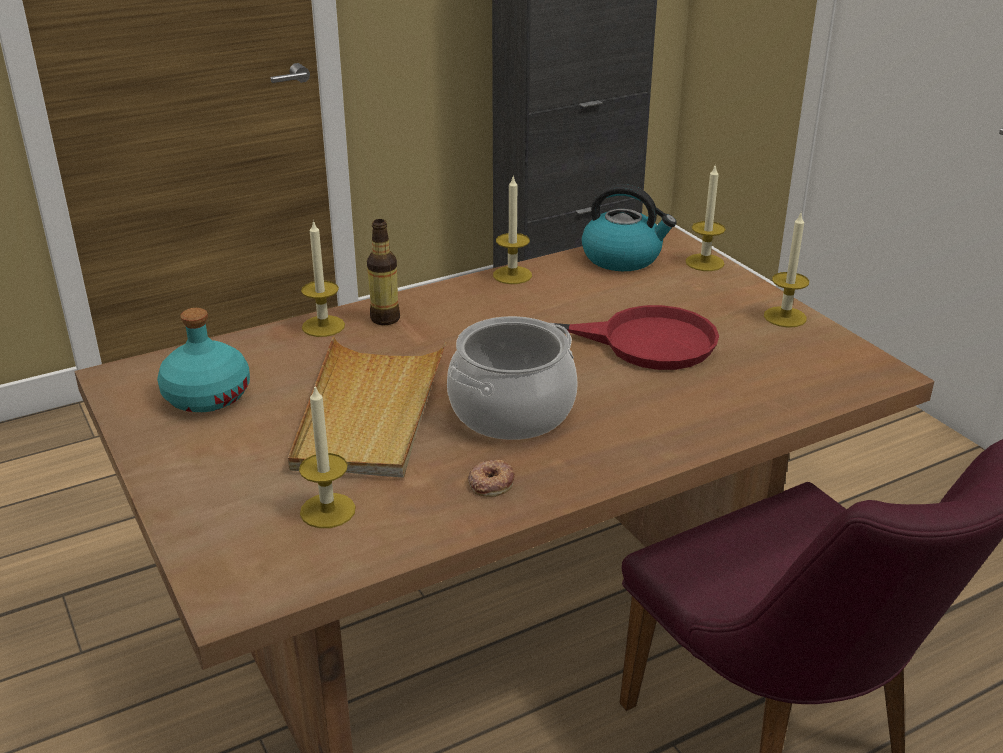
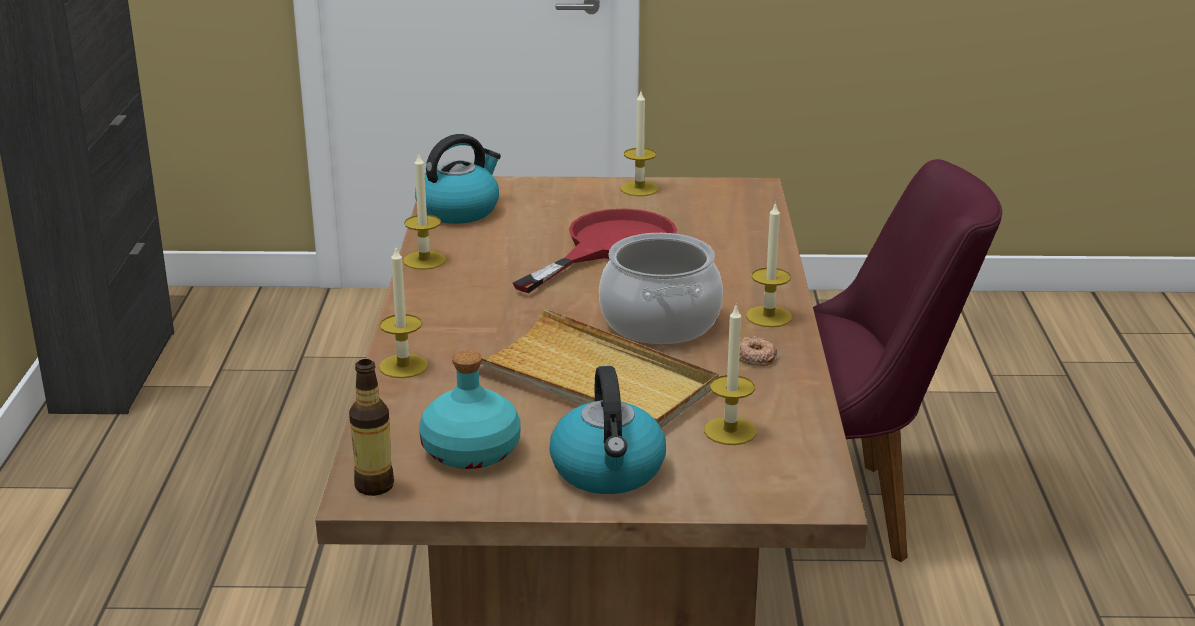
camera: 60 degrees left, 5 degrees down
bottle [367,219,400,325] -> bottle moved to [349,359,394,496]
candle [686,164,726,271] -> candle moved to [746,201,792,327]
none -> kettle [549,366,666,494]

